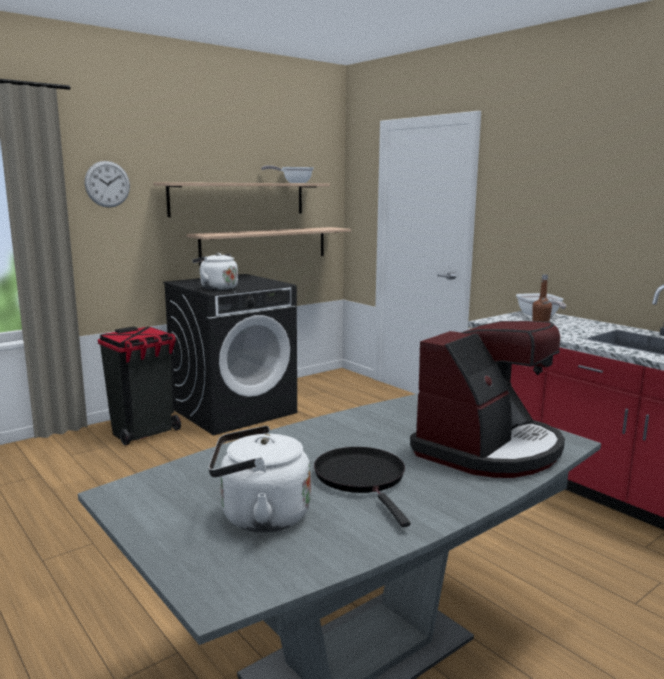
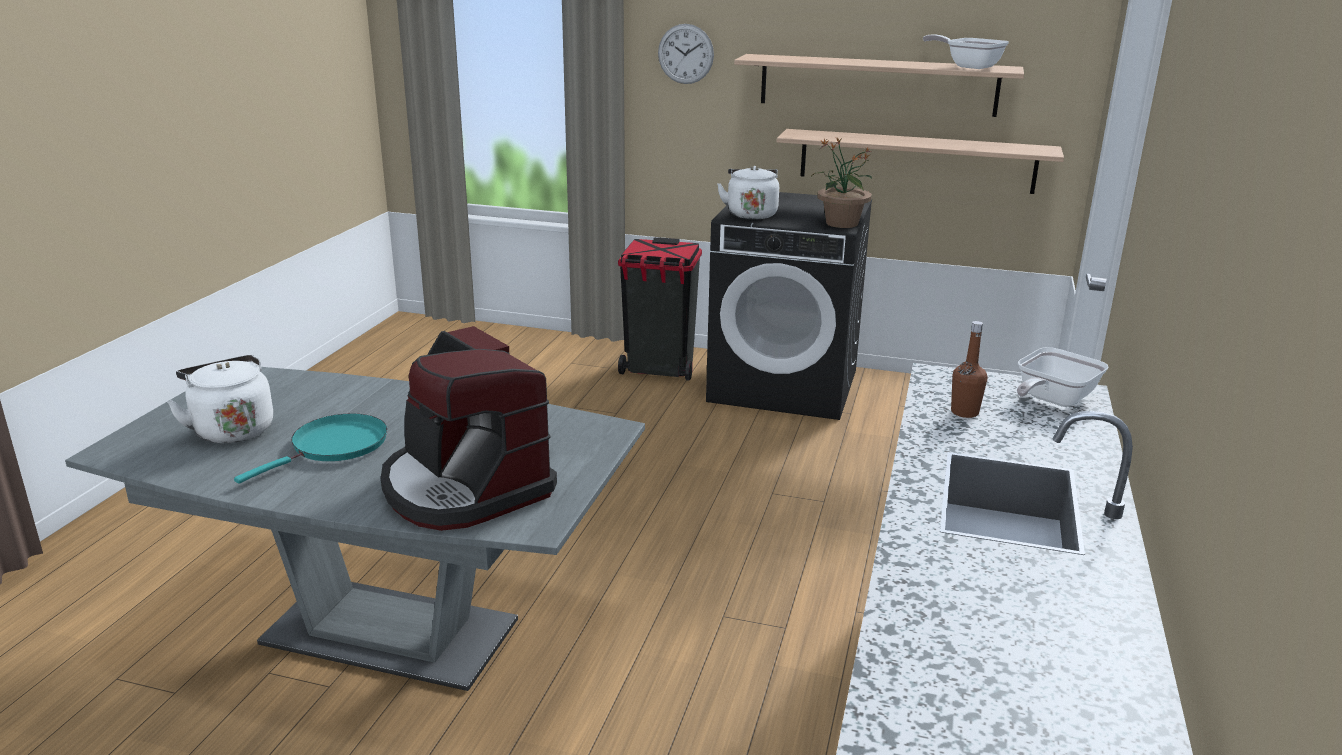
camera: 55 degrees right, 10 degrees up
black frying pan [314,447,410,527] -> turquoise frying pan [234,414,387,484]
coffee machine [410,321,565,478] -> coffee machine turned 45 degrees clockwise [381,326,557,531]
none -> potted plant [811,137,872,228]

